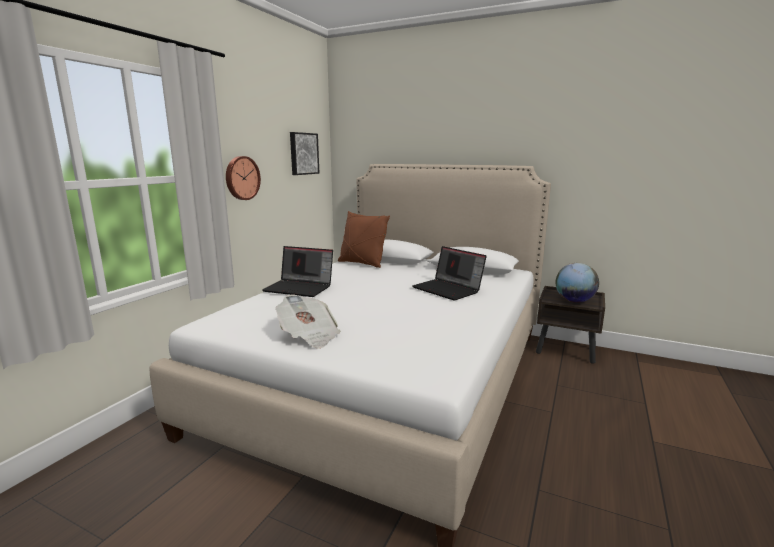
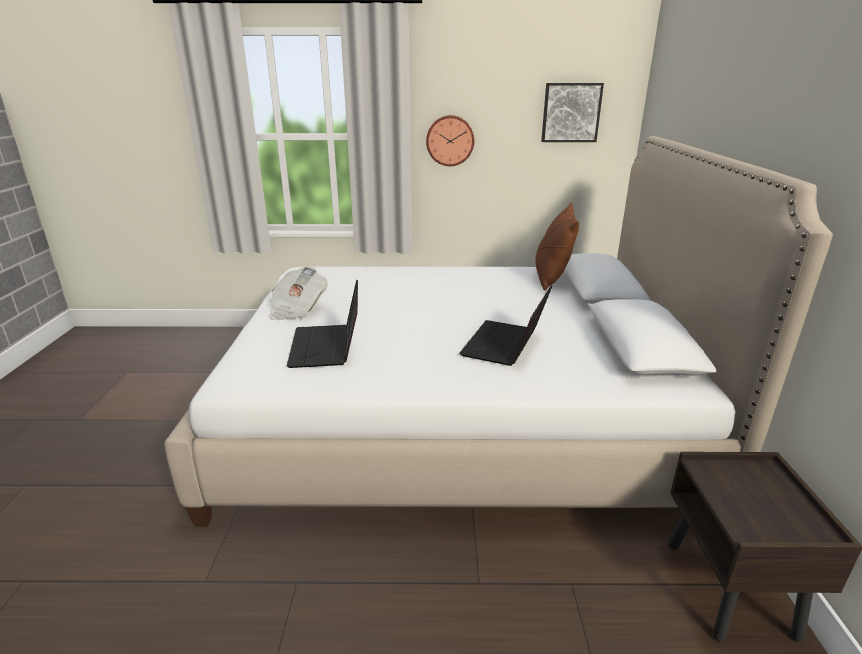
camera: 65 degrees right, 10 degrees up
laptop [262,246,333,297] -> laptop moved to [287,279,358,368]
globe [555,263,599,303] -> none

